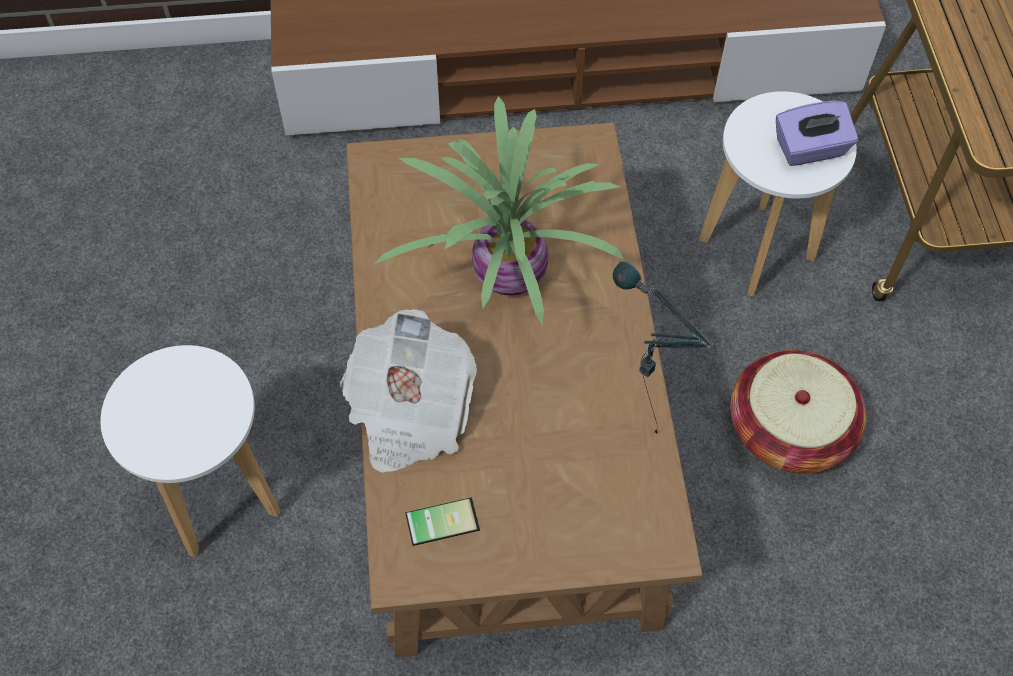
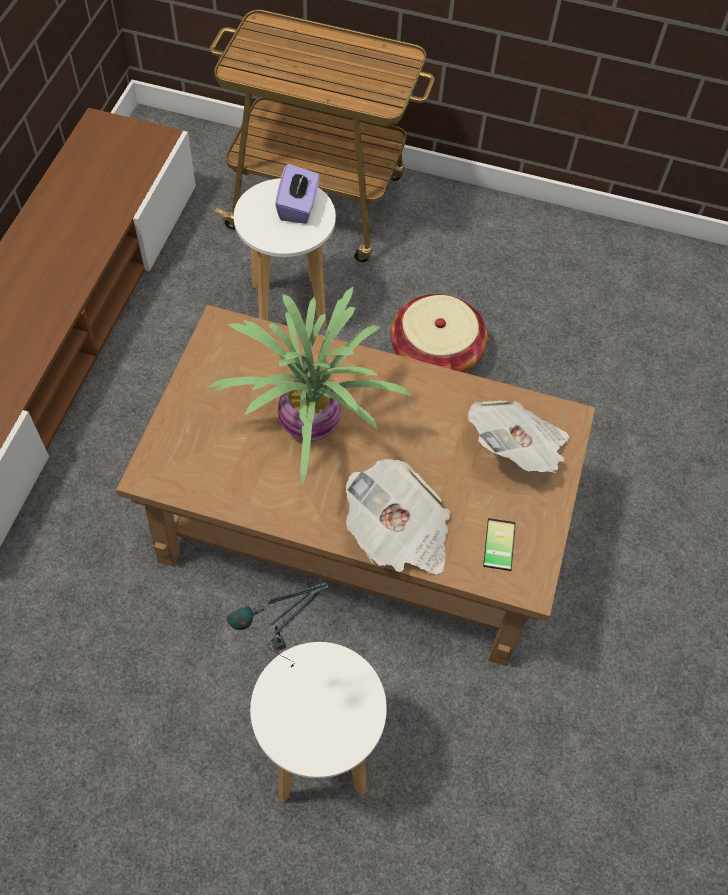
camera: 70 degrees left, 0 degrees up
table lamp [613,261,713,433] -> table lamp moved to [226,582,328,667]
none -> newspaper [468,401,569,473]

